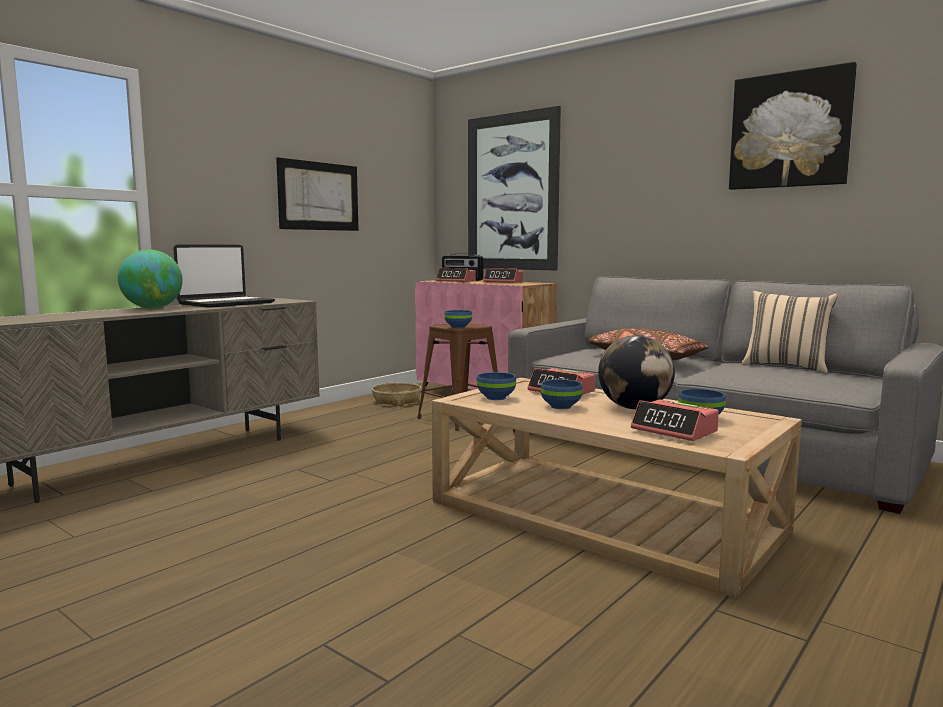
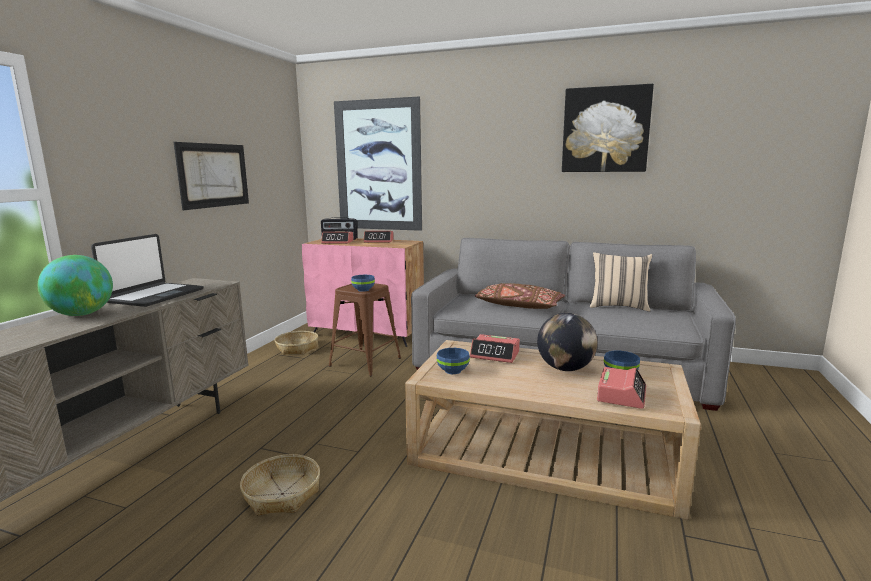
camera: 20 degrees left, 5 degrees up
blue bowl [541,379,583,409] -> none
alarm clock [631,400,719,441] -> alarm clock turned 90 degrees counterclockwise [597,367,646,409]
none -> basket [240,454,320,516]

